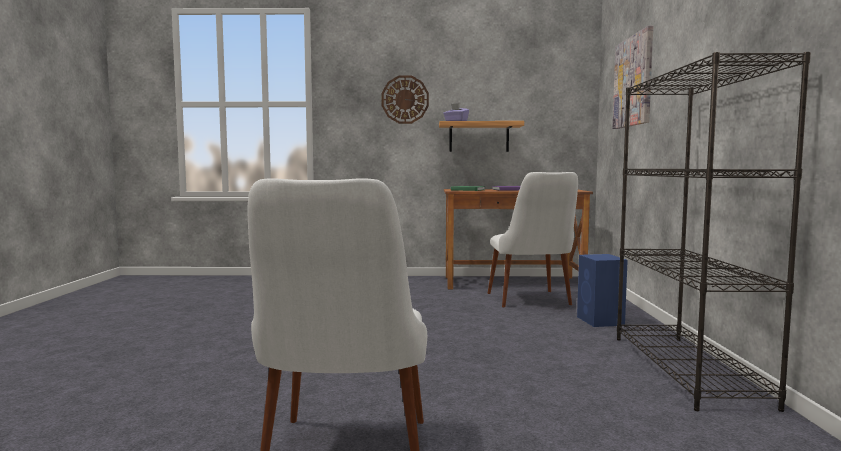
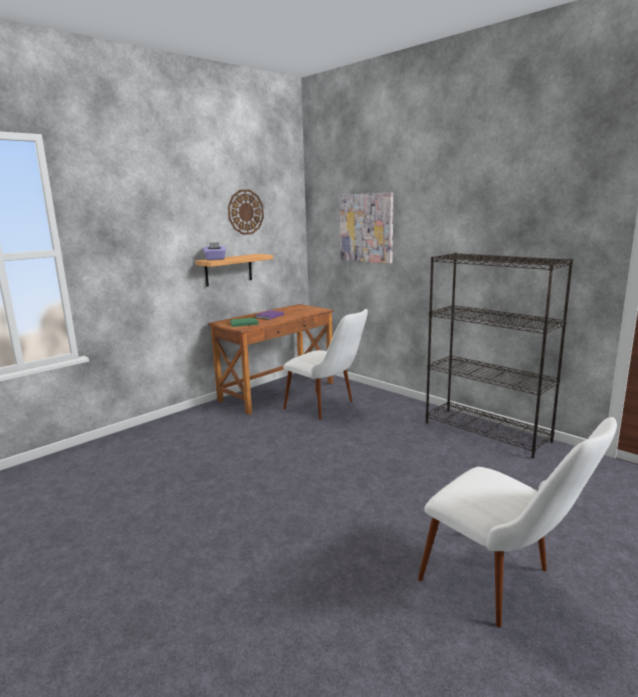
camera: 45 degrees left, 10 degrees up
wall clock [382,75,429,124] -> wall clock moved to [228,190,264,235]
blue speaker [577,254,628,327] -> none

